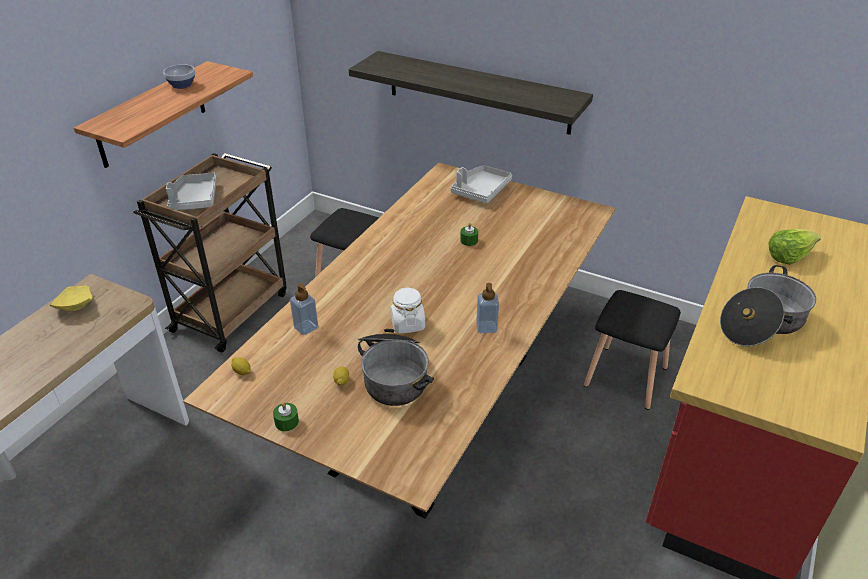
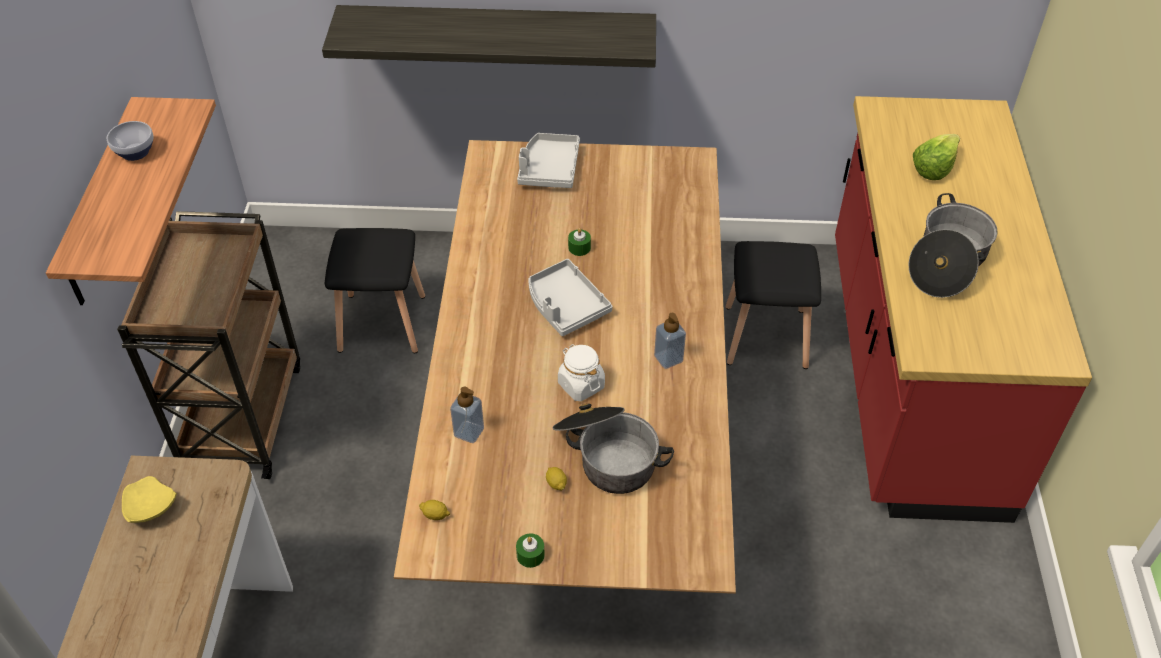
camera: 25 degrees left, 10 degrees up
grey tray [166,173,217,210] -> grey tray moved to [528,259,612,336]

